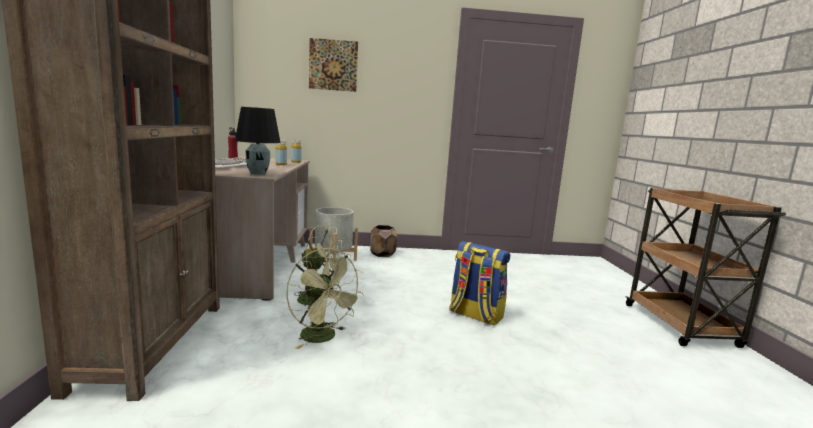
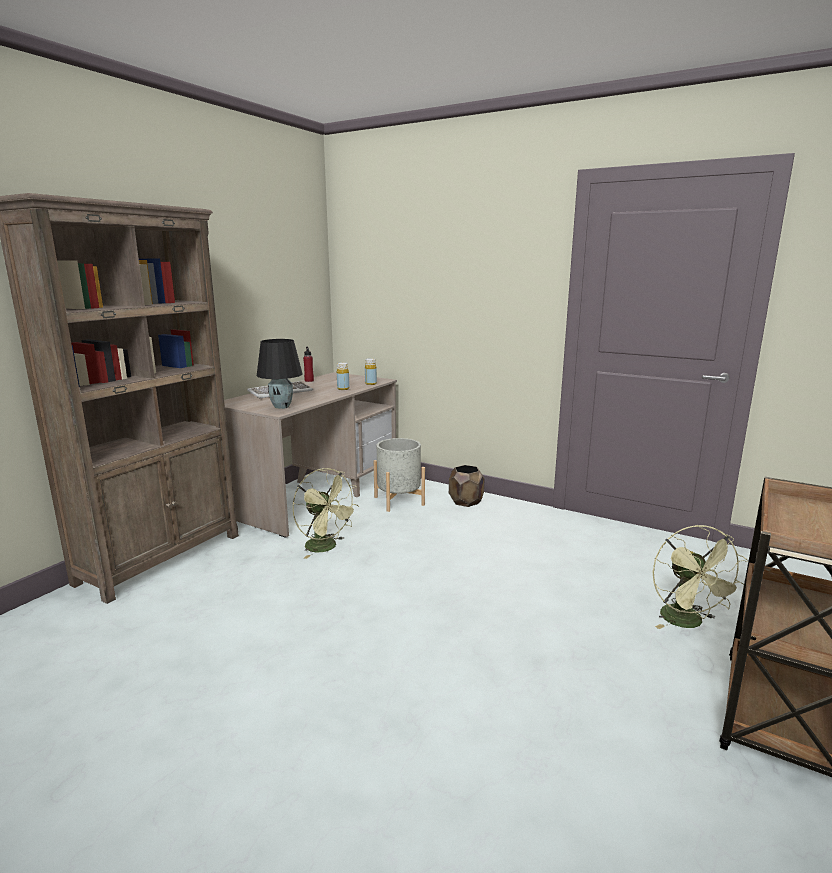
camera: 35 degrees right, 5 degrees up
green fan [286,248,364,349] -> green fan moved to [653,525,748,629]
picture [309,38,358,92] -> none
backpack [450,241,510,326] -> none

